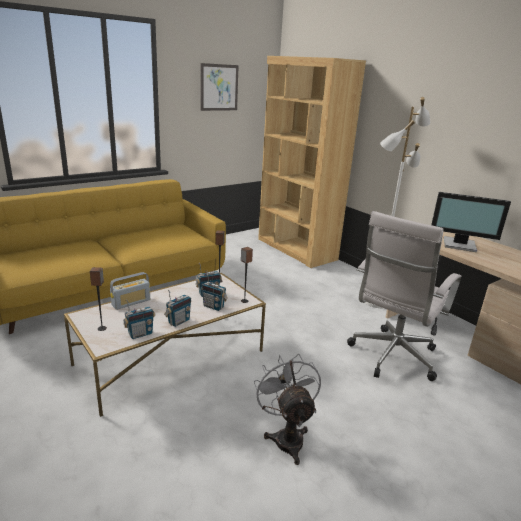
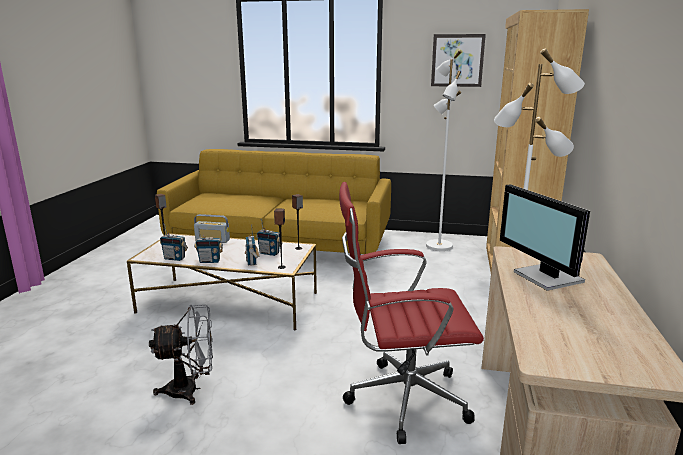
camera: 50 degrees right, 5 degrees down
grey fan [254,354,321,465] -> grey fan turned 45 degrees clockwise [149,305,213,405]
white office chair [347,211,461,381] -> red office chair [339,182,484,444]
none -> white floor lamp [426,50,462,251]

